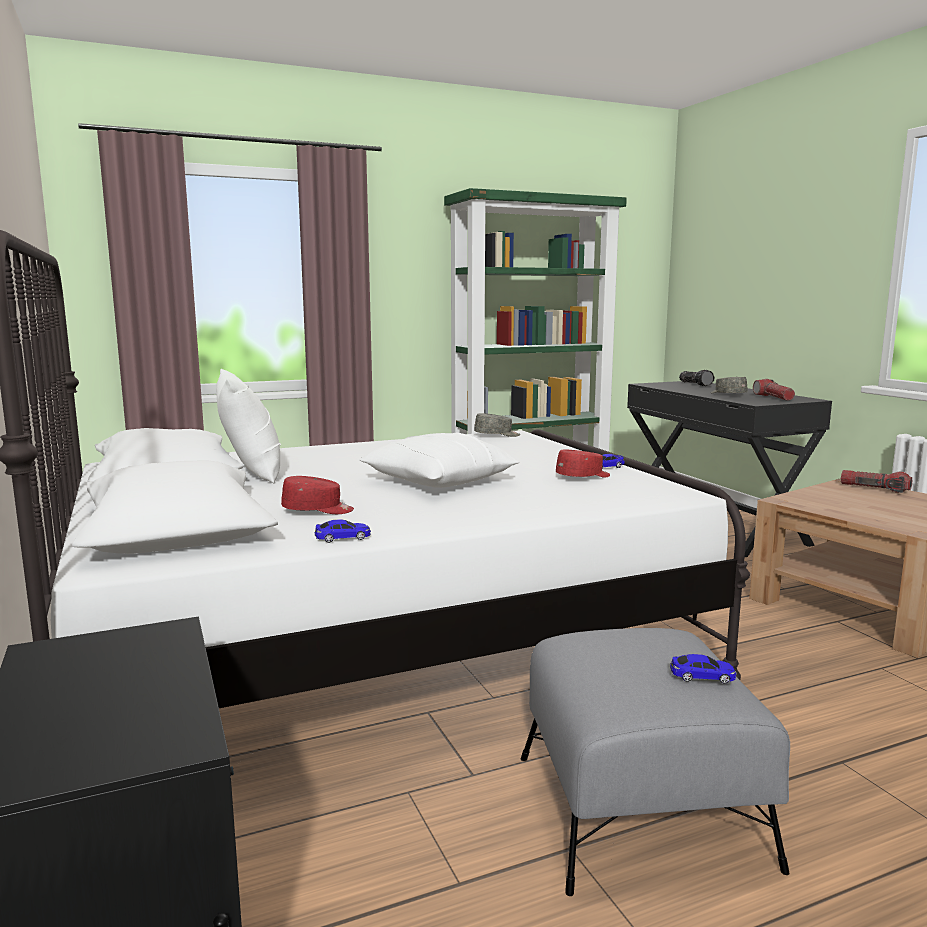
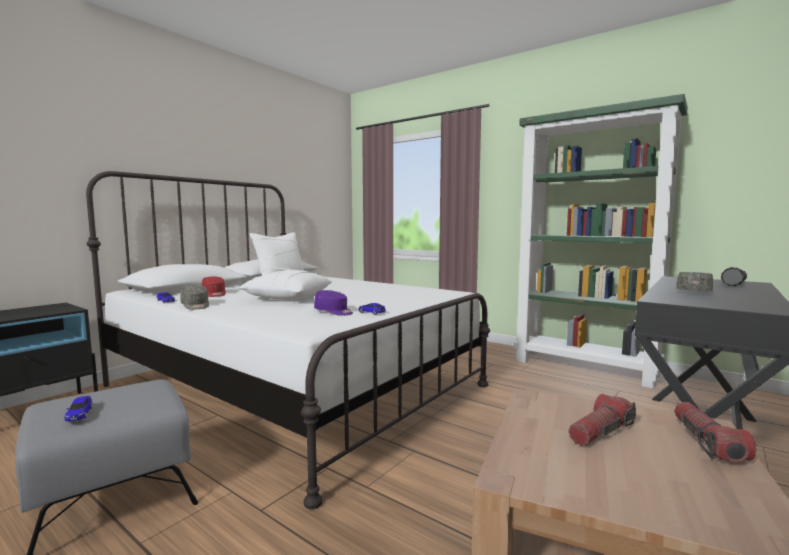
camera: 60 degrees right, 5 degrees down
grey cap [474,413,520,437] -> grey cap moved to [180,285,209,310]
red cap [556,450,610,478] -> purple cap [314,290,353,316]
flashlight [753,379,795,401] -> flashlight moved to [569,394,636,446]

